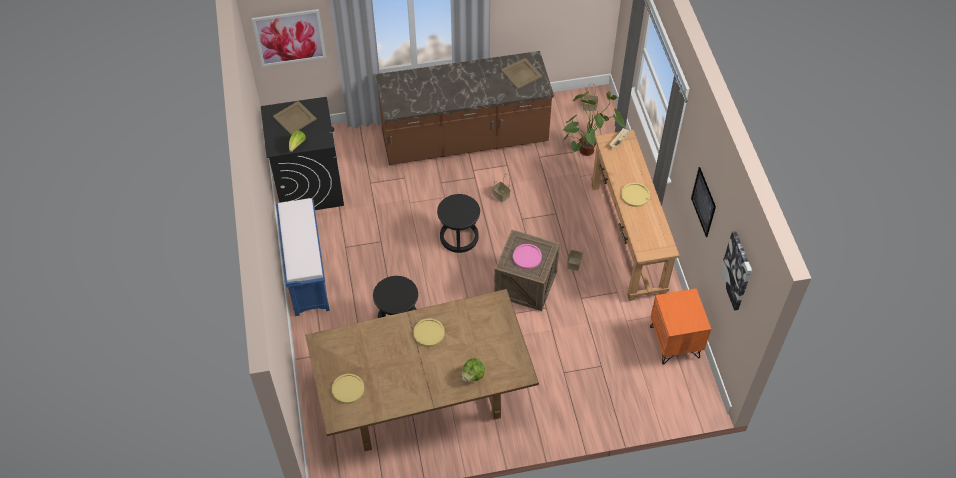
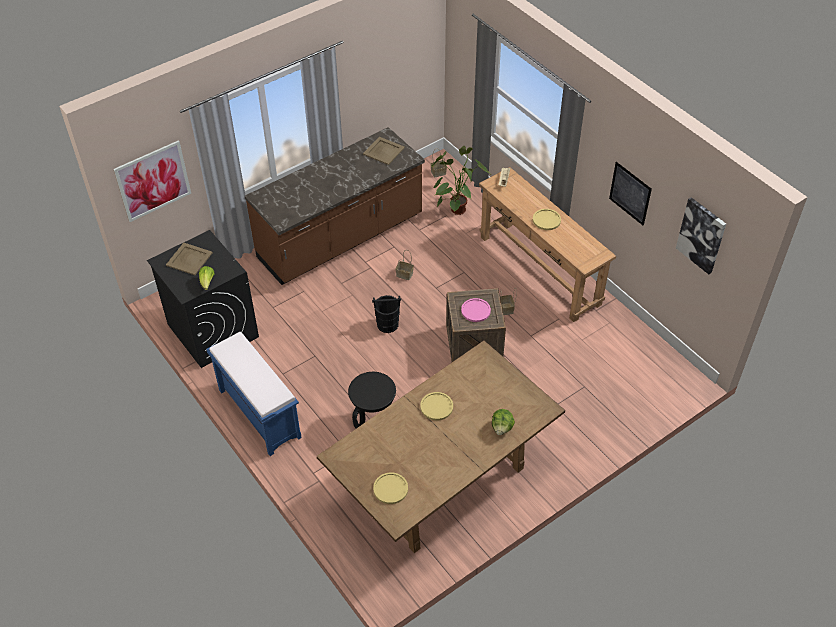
camera: 25 degrees left, 5 degrees down
black stool [437,194,480,253] -> black bucket [372,295,401,333]
orange nightstand [650,288,711,365] -> none

